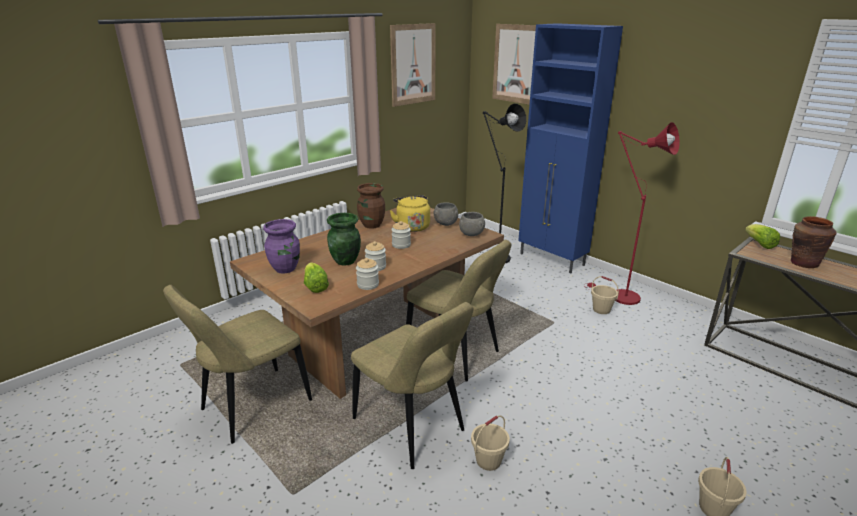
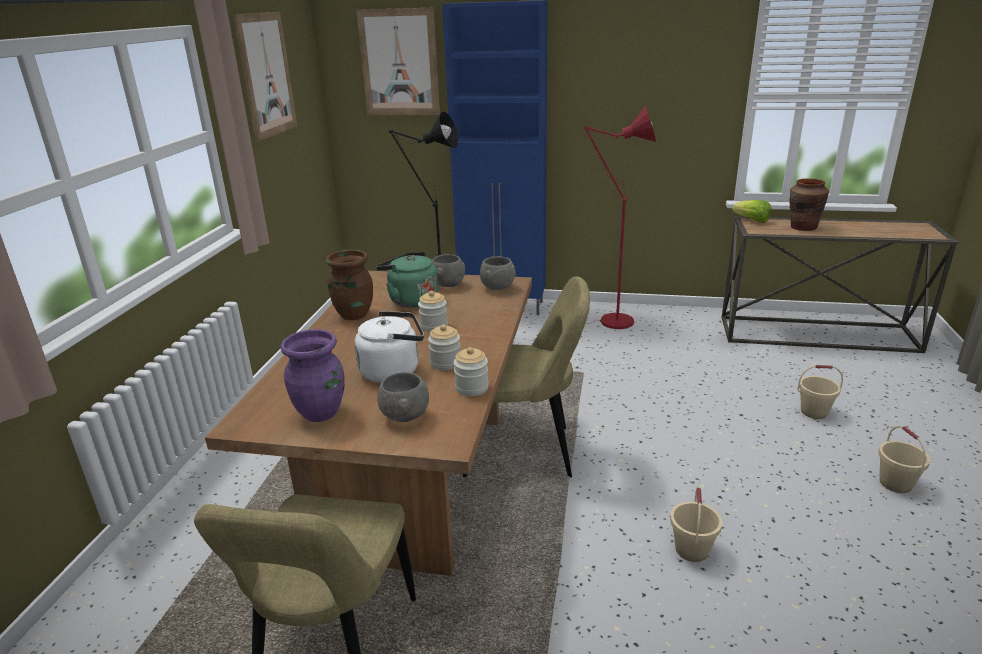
camera: 35 degrees left, 0 degrees up
lettuce [304,262,329,293] -> grey bowl [377,372,429,422]
green vase [327,213,361,266] -> white kettle [354,311,424,383]
beige chair [351,302,473,469] -> none
yellow kettle [389,195,430,232] -> green kettle [376,252,438,308]
beige bucket [591,276,619,314] -> beige bucket moved to [797,365,843,419]

